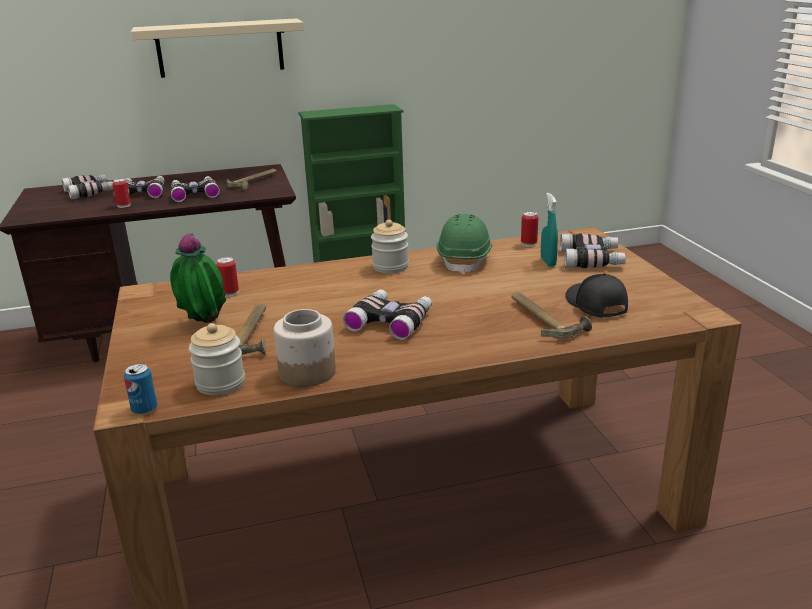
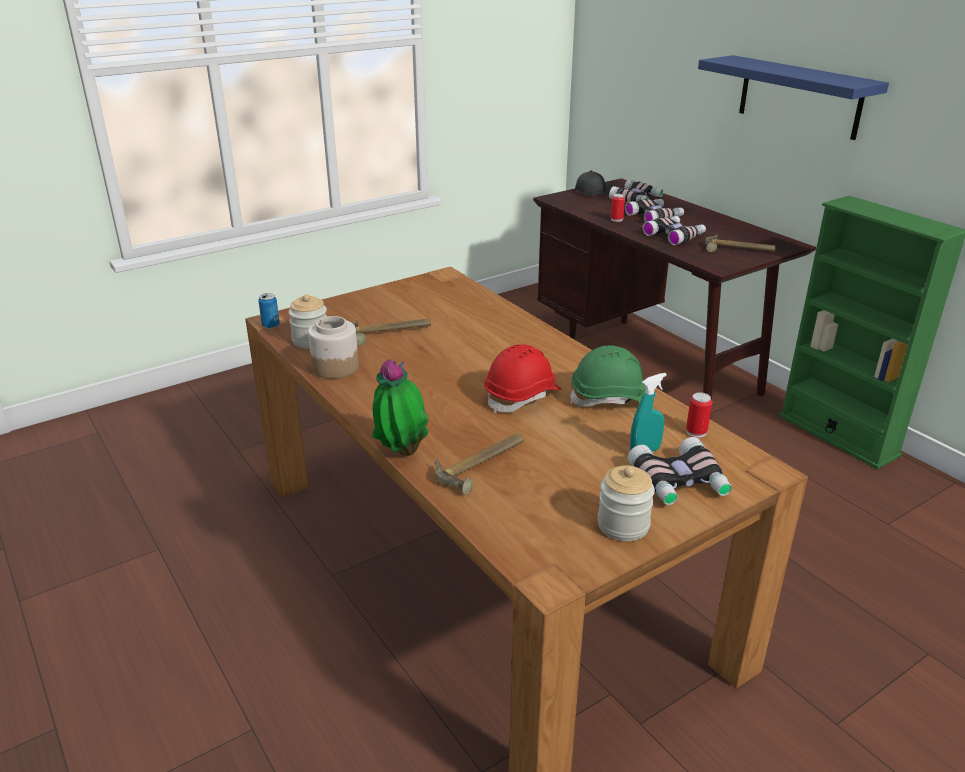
camera: 70 degrees right, 5 degrees up
beige shelf [131,18,304,78] -> blue shelf [698,55,889,140]
potted plant [170,233,226,323] -> potted plant moved to [372,359,429,456]
can [216,257,239,297] -> none
binoculars [343,289,432,340] -> none
jar [371,220,409,273] -> jar moved to [598,465,655,541]
black cap [565,273,628,318] -> black cap moved to [575,170,614,196]
none -> red hard hat [484,344,561,414]

